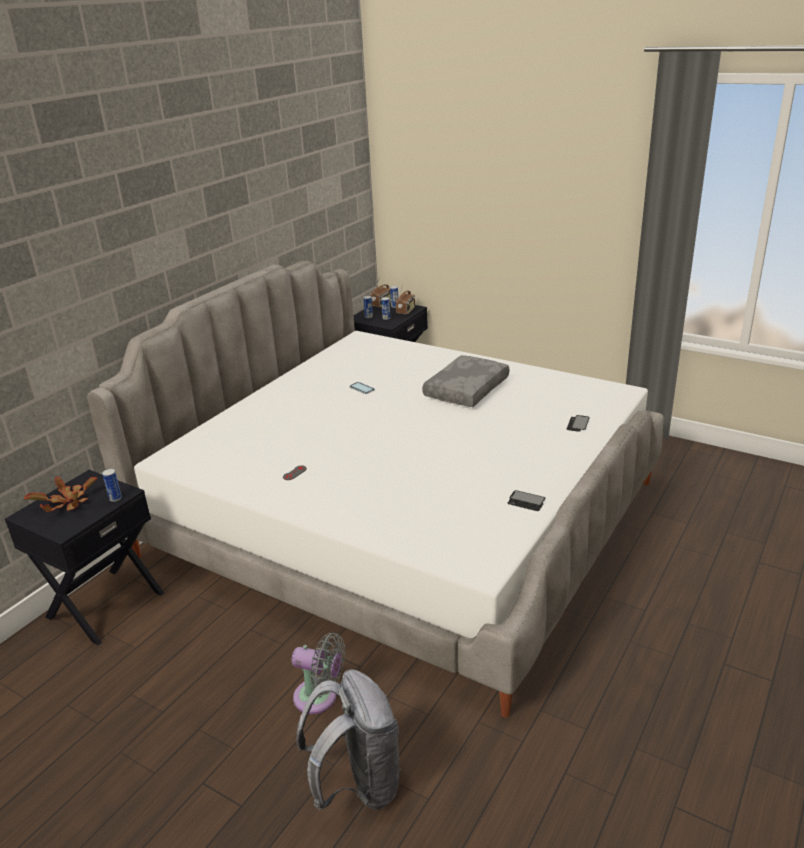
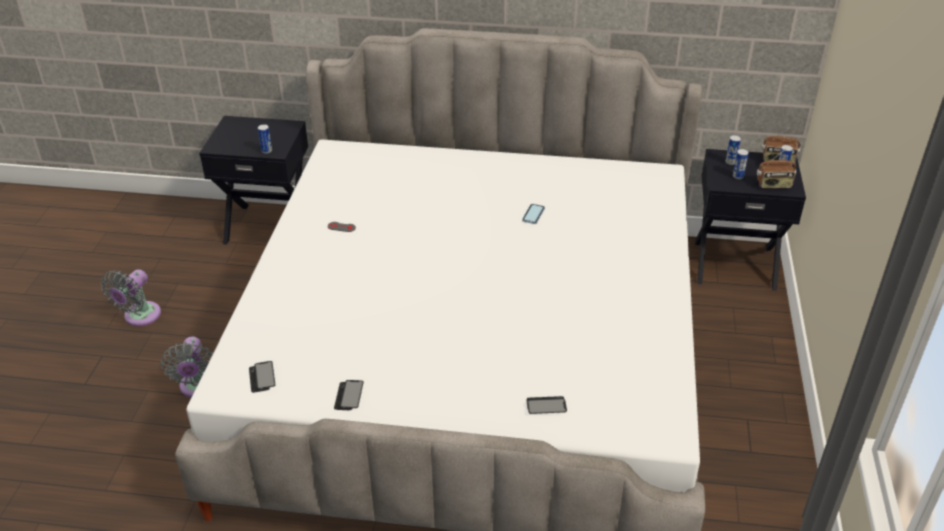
camera: 65 degrees right, 10 degrees up
potted plant [24,476,98,512] -> none
grey backpack [296,670,401,811] -> none
grey pillow [422,355,509,407] -> none
none -> grey fan [101,269,161,326]
none -> phone [249,361,275,393]

